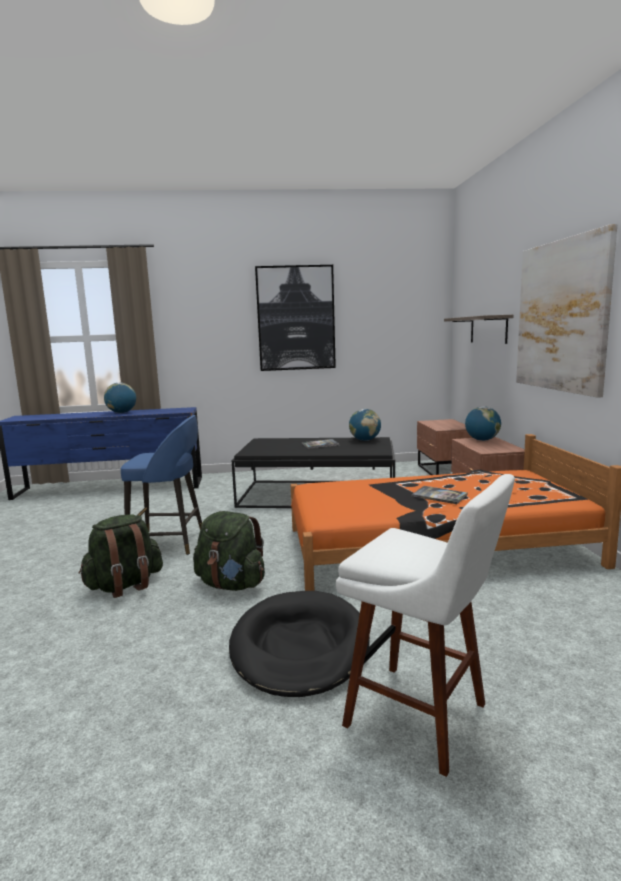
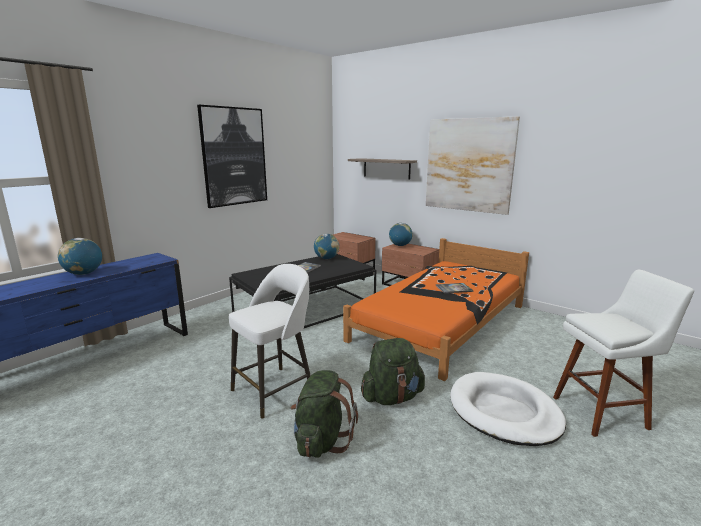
camera: 45 degrees left, 5 degrees up
blue stool [121,415,202,555] -> white stool [229,264,311,419]
black dog bed [229,591,370,697] -> white dog bed [450,372,566,446]

